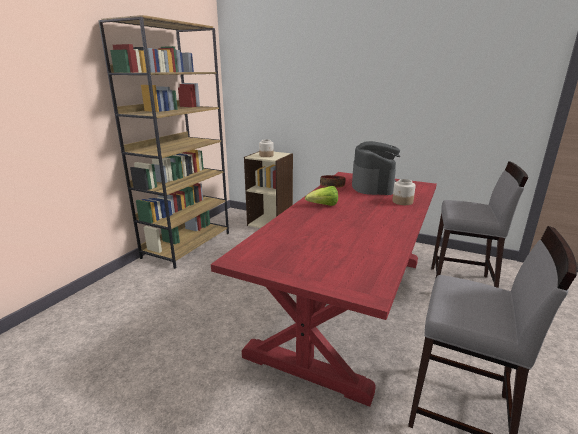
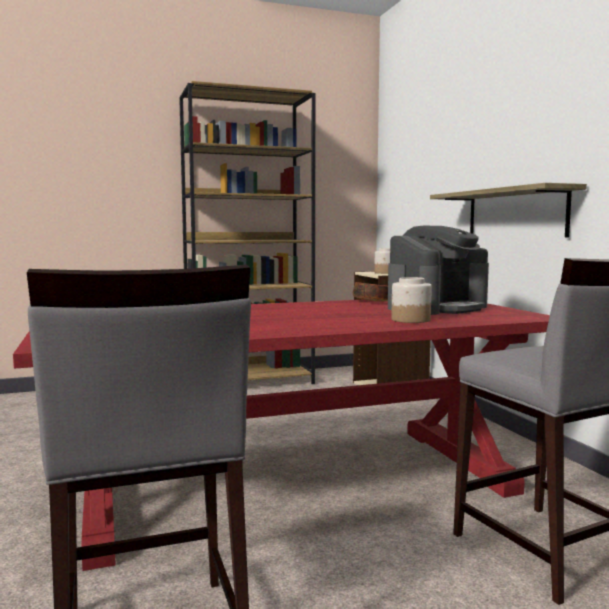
camera: 45 degrees right, 15 degrees down
lettuce [305,186,338,206] -> none
none -> shelf [430,183,587,237]

